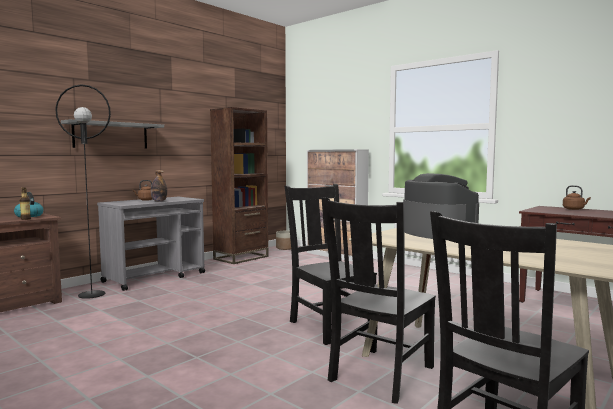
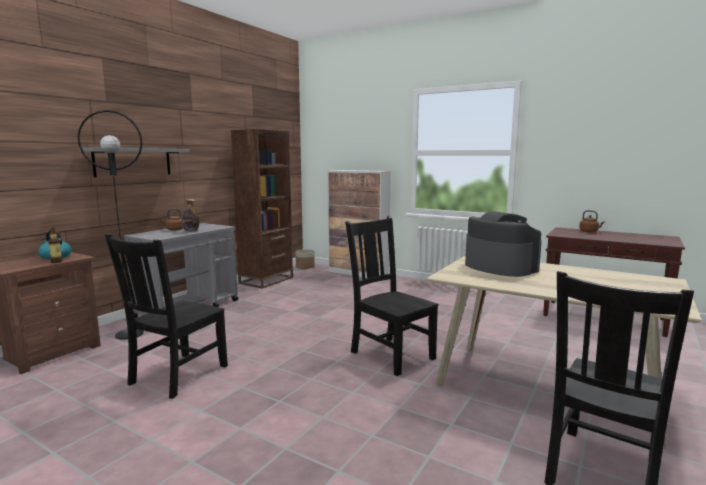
camera: 10 degrees left, 5 degrees up
black chair [322,197,436,404] -> black chair moved to [104,234,228,399]

